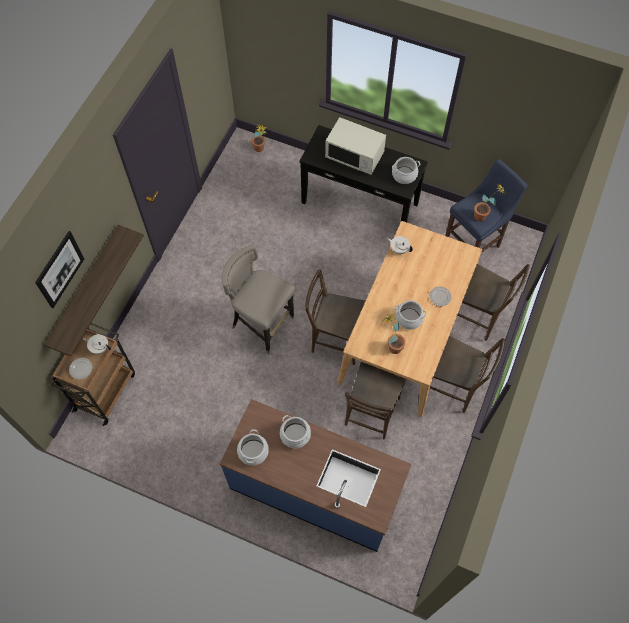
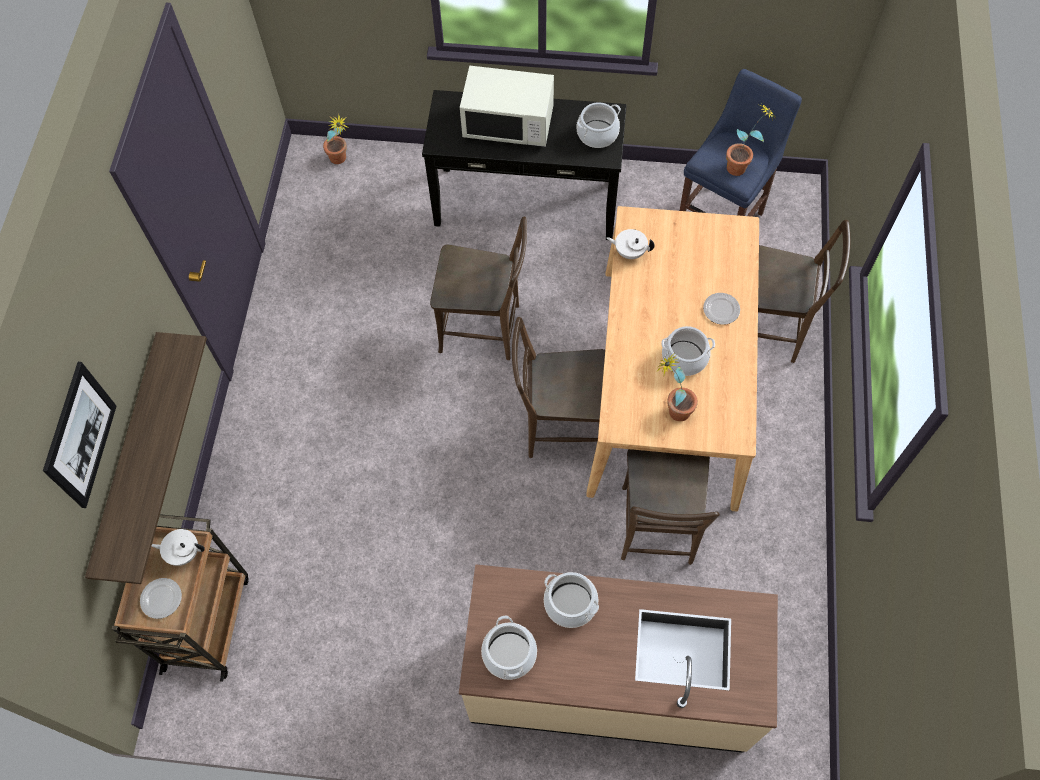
camera: 15 degrees left, 0 degrees up
blue counter [220,399,412,552] -> beige counter [459,564,778,753]
grey stool [222,245,295,354] -> none
brown chair [430,336,505,413] -> brown chair moved to [430,217,527,360]

